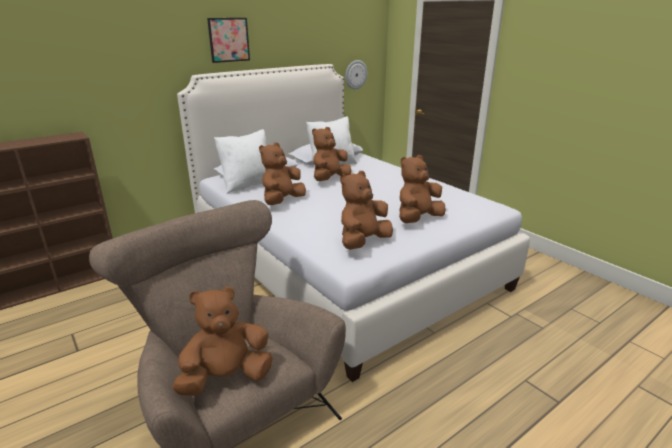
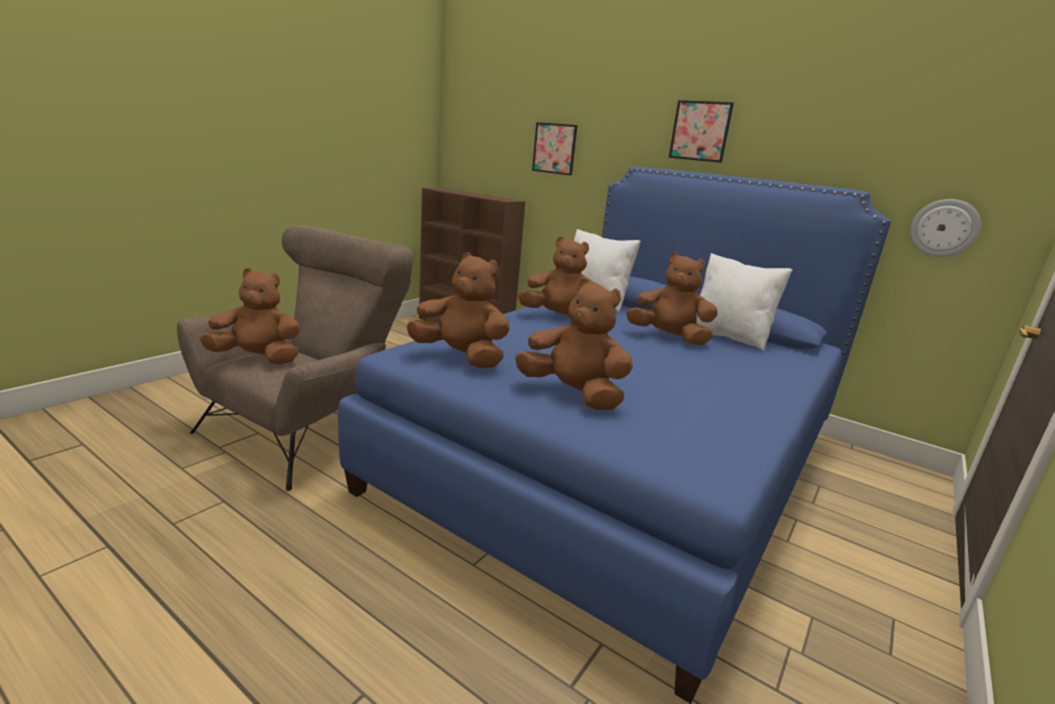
camera: 70 degrees right, 5 degrees down
brown plush toy [172,286,273,396] -> brown plush toy turned 45 degrees counterclockwise [200,268,300,365]
white bed [177,64,530,382] -> blue bed [338,166,891,704]
none -> picture [532,122,577,176]

